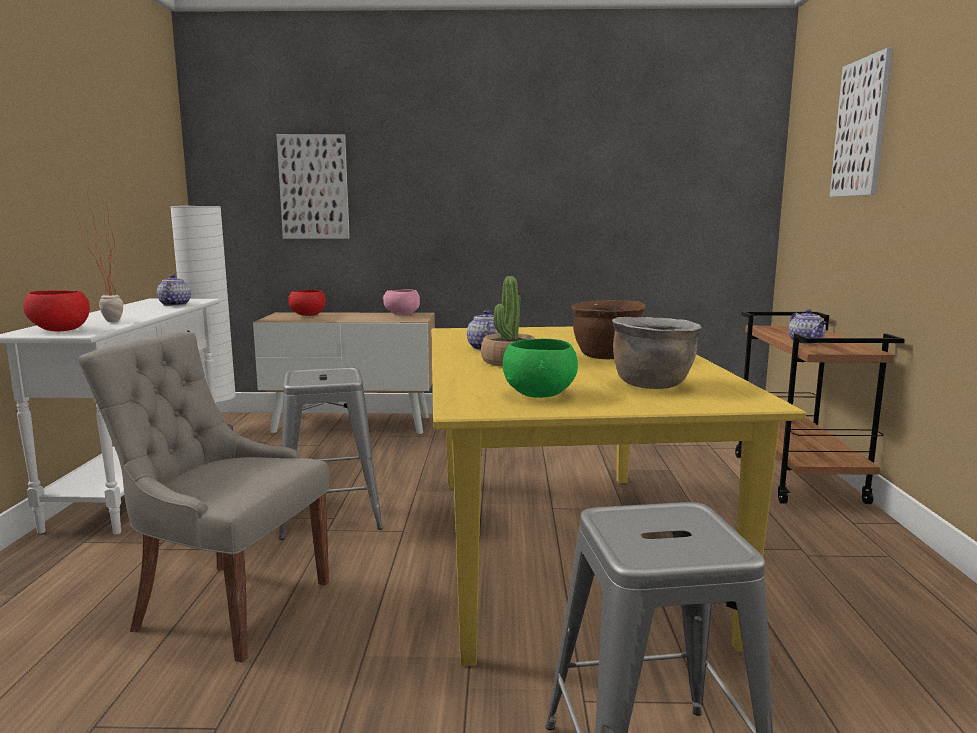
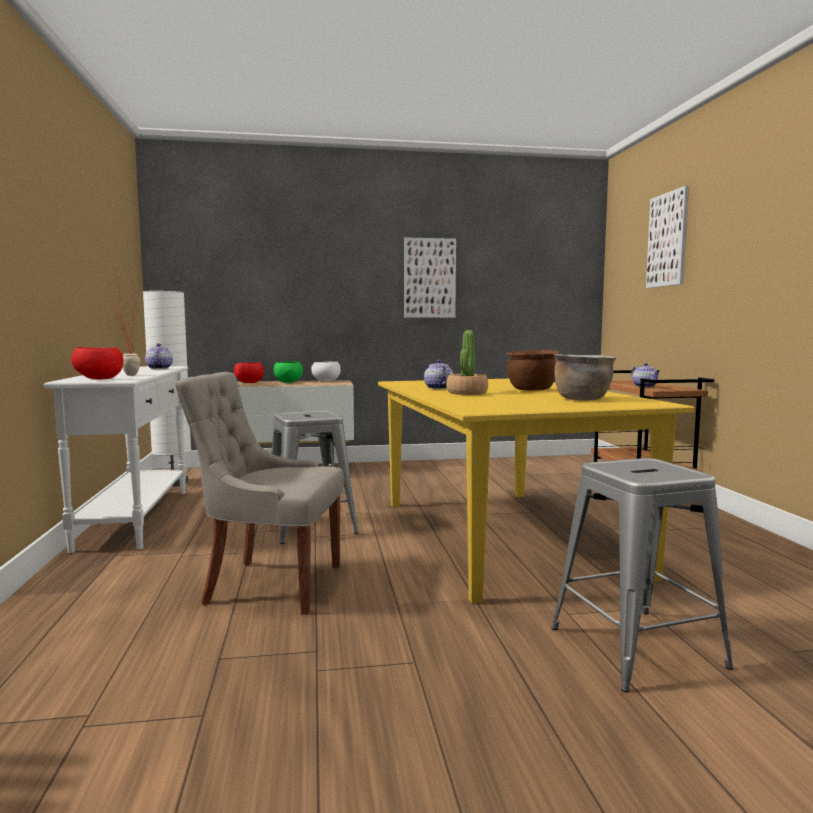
camera: 10 degrees left, 5 degrees down
picture [276,134,350,239] -> picture moved to [404,237,456,318]
pink bowl [383,289,420,315] -> white bowl [311,361,341,382]
green bowl [503,339,578,398] -> green bowl moved to [273,362,303,383]

